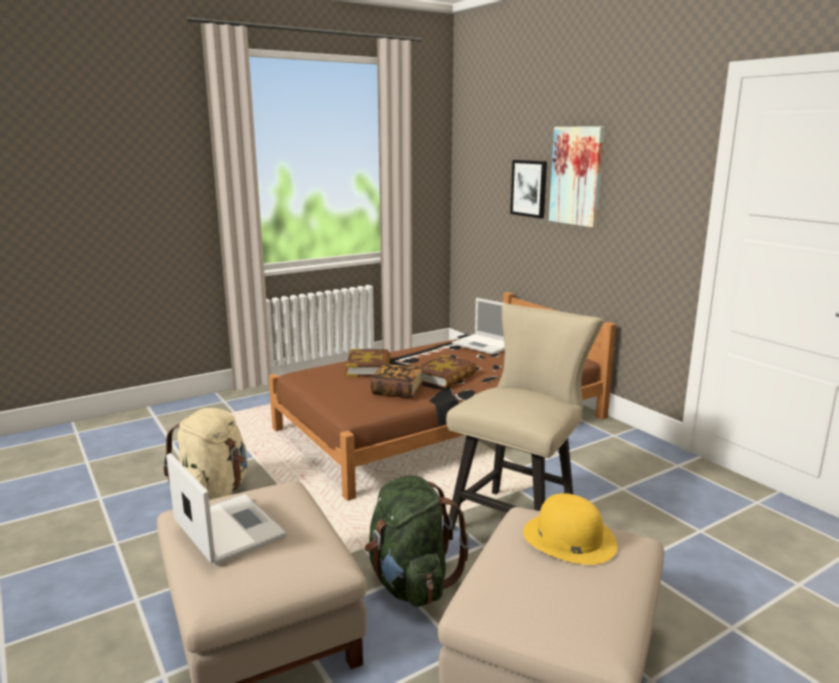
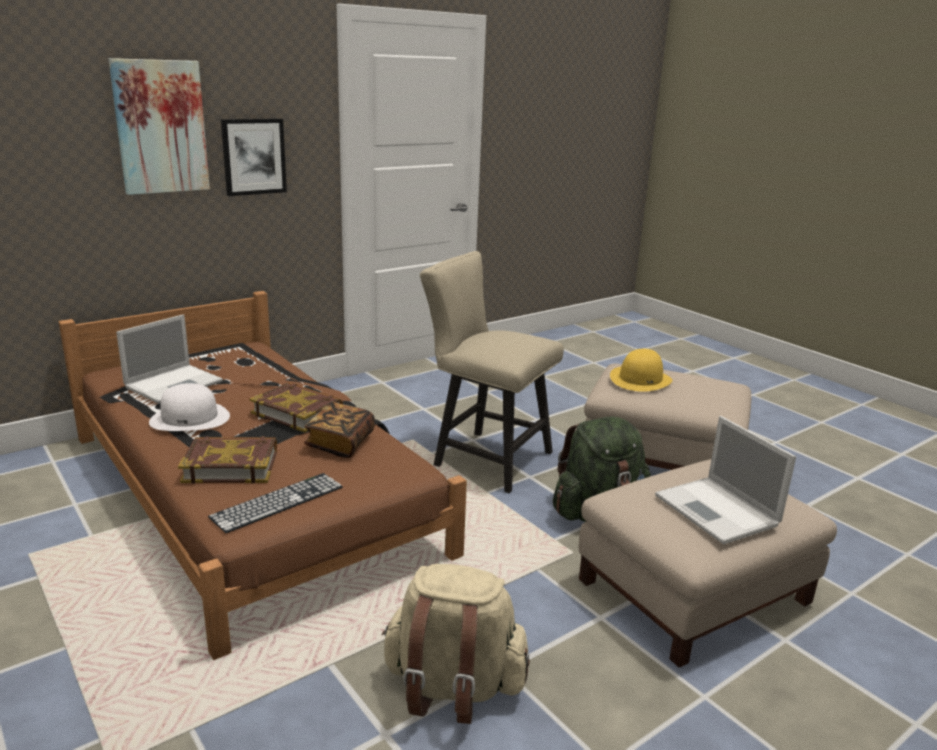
camera: 95 degrees left, 5 degrees up
laptop [166,453,287,565] -> laptop turned 75 degrees counterclockwise [655,416,796,545]
picture [510,160,547,218] -> picture moved to [221,118,287,196]
none -> white hat [149,383,230,431]
none -> keyboard [208,473,343,533]

